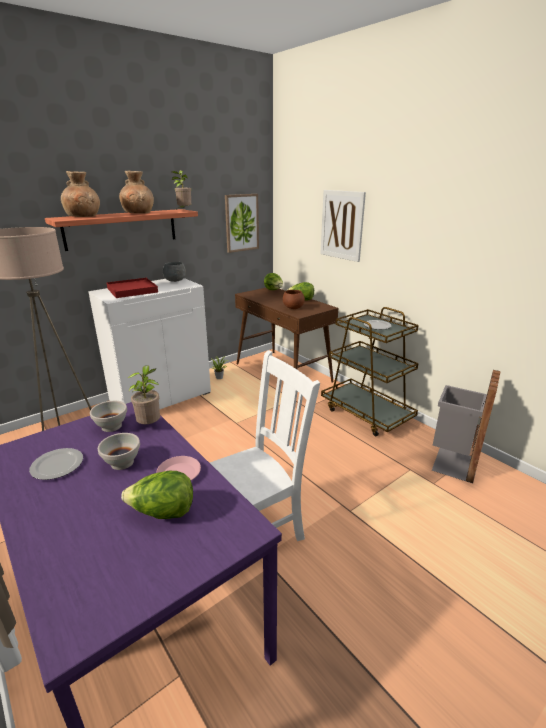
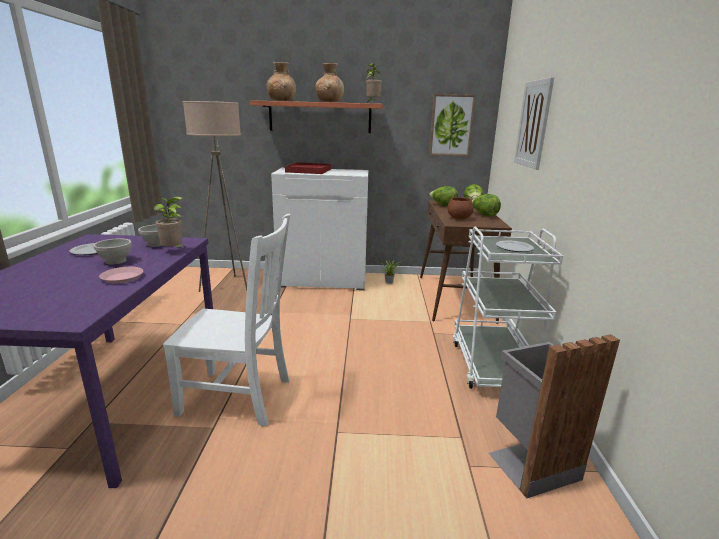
camera: 40 degrees right, 5 degrees down
lettuce [121,471,193,519] -> lettuce moved to [429,186,458,207]
grey bowl [163,262,186,282] -> none
brown cart [321,307,419,436] -> white cart [453,227,563,389]

